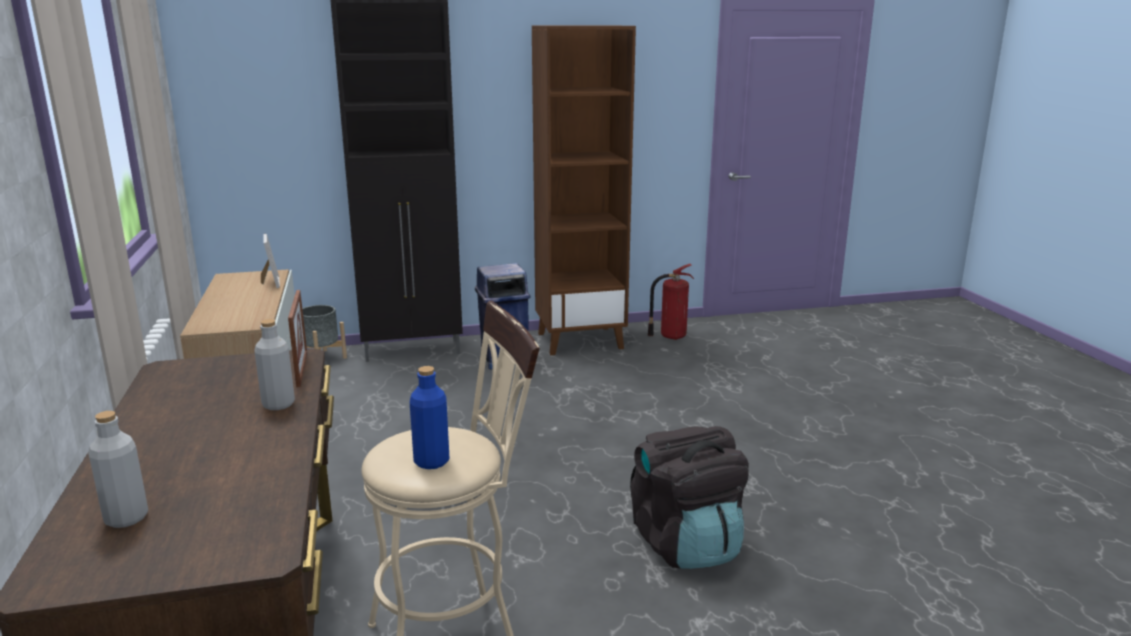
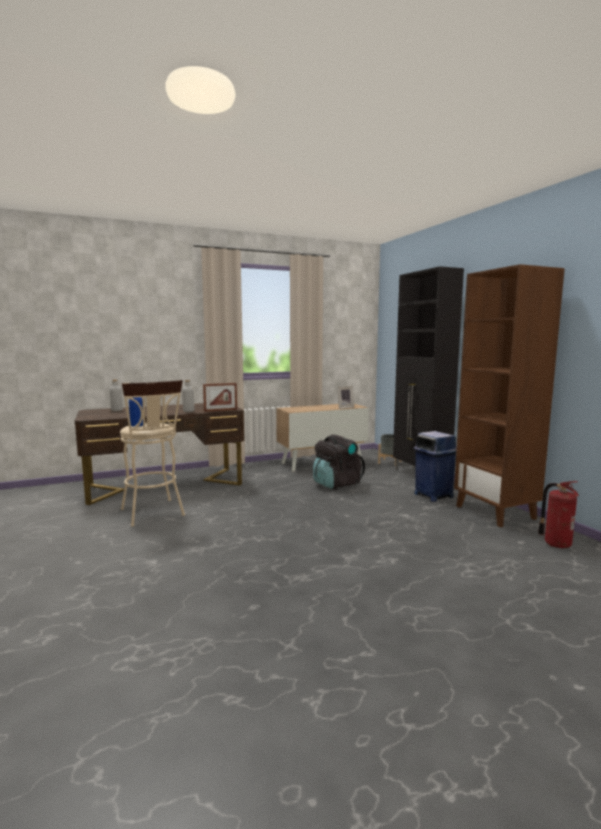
camera: 80 degrees right, 10 degrees down
black backpack [630,426,749,569] -> black backpack moved to [313,434,365,490]

